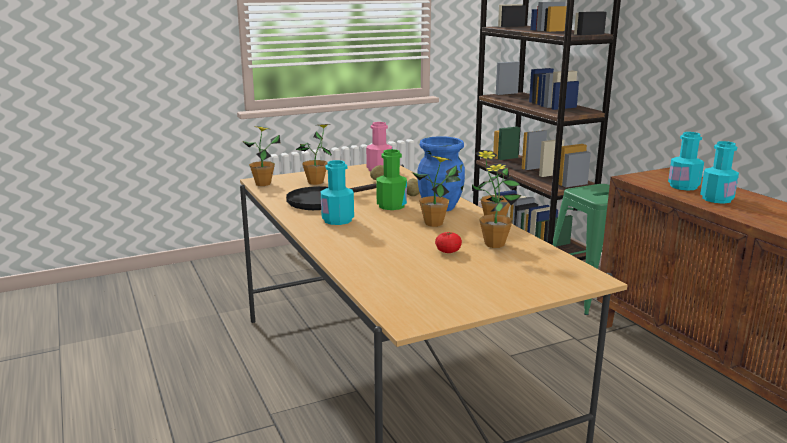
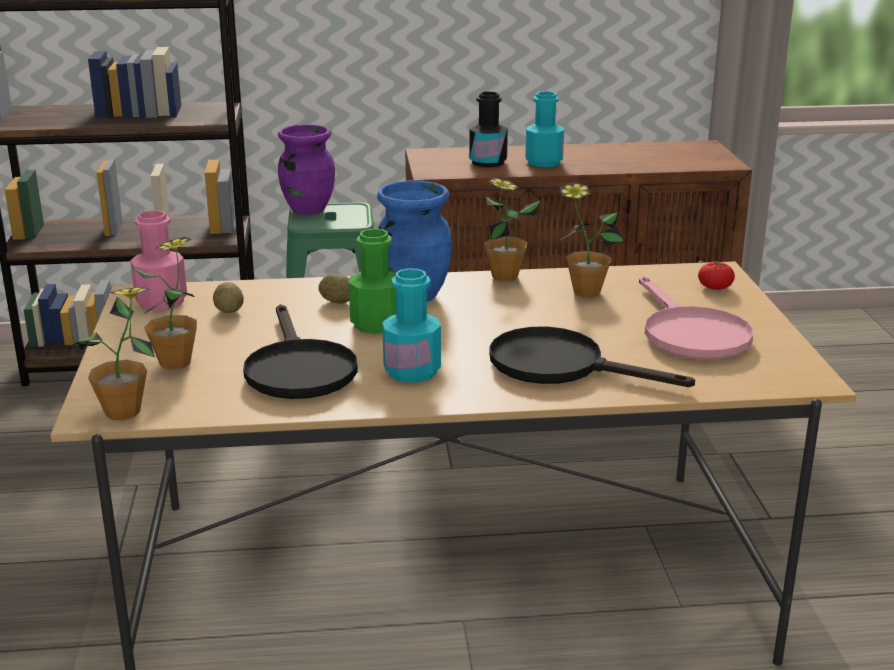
camera: 70 degrees left, 5 degrees up
potted plant [412,156,459,227] -> none
tomato [435,232,462,253] -> tomato moved to [698,262,735,290]
turquoise bottle [668,132,704,191] -> black bottle [469,91,508,167]
none -> purple vase [278,124,335,215]
none -> black frying pan [489,326,695,387]
none -> pink frying pan [639,275,753,360]

